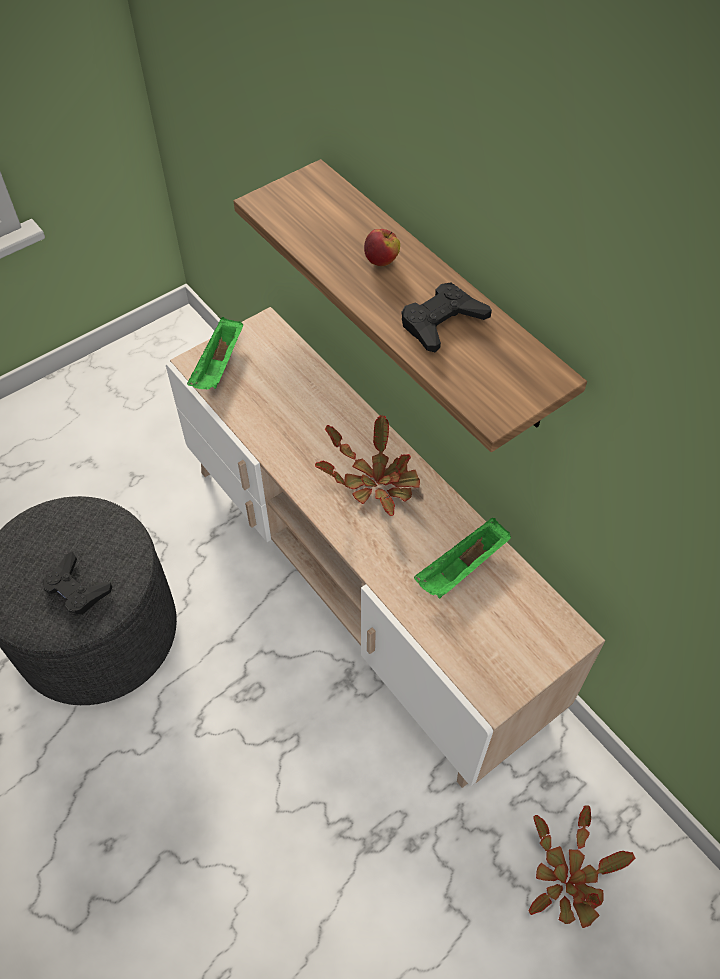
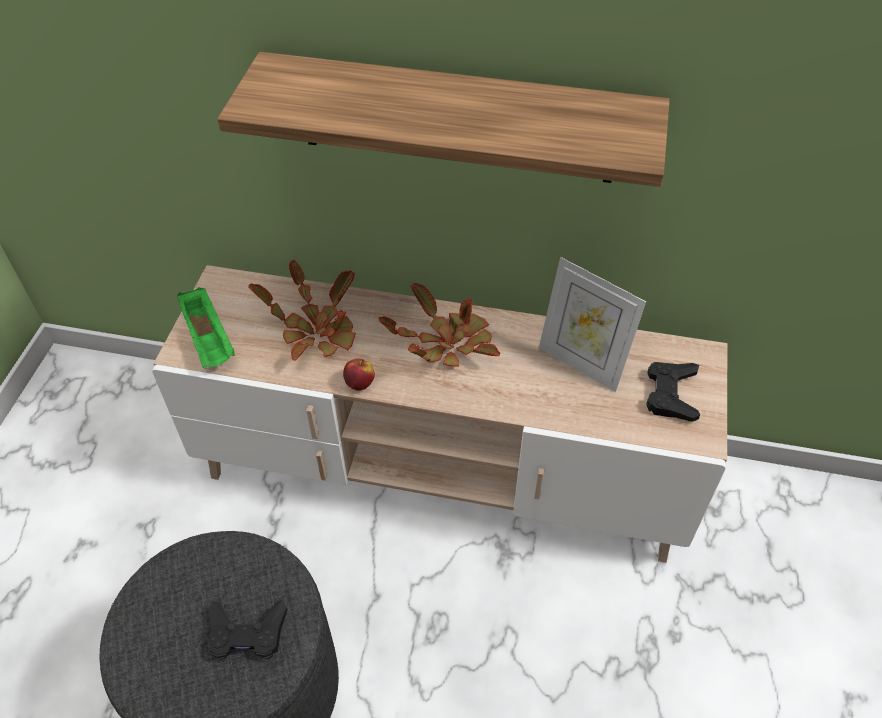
camera: 40 degrees left, 5 degrees down
apple [364,229,400,266] -> apple moved to [343,359,375,391]
black game controller [401,283,492,353] -> black game controller moved to [646,362,700,422]
green tray [414,518,511,599] -> picture frame [539,257,646,392]
potted plant [529,805,636,928] -> potted plant moved to [248,259,356,361]

